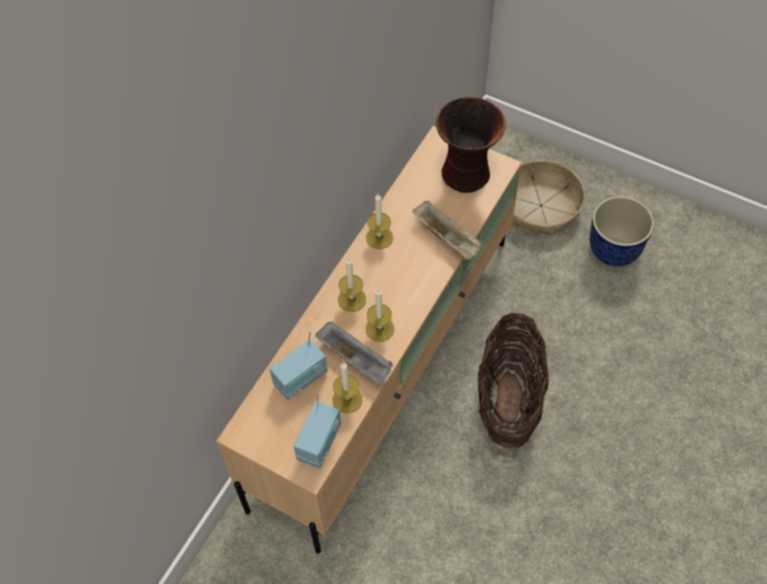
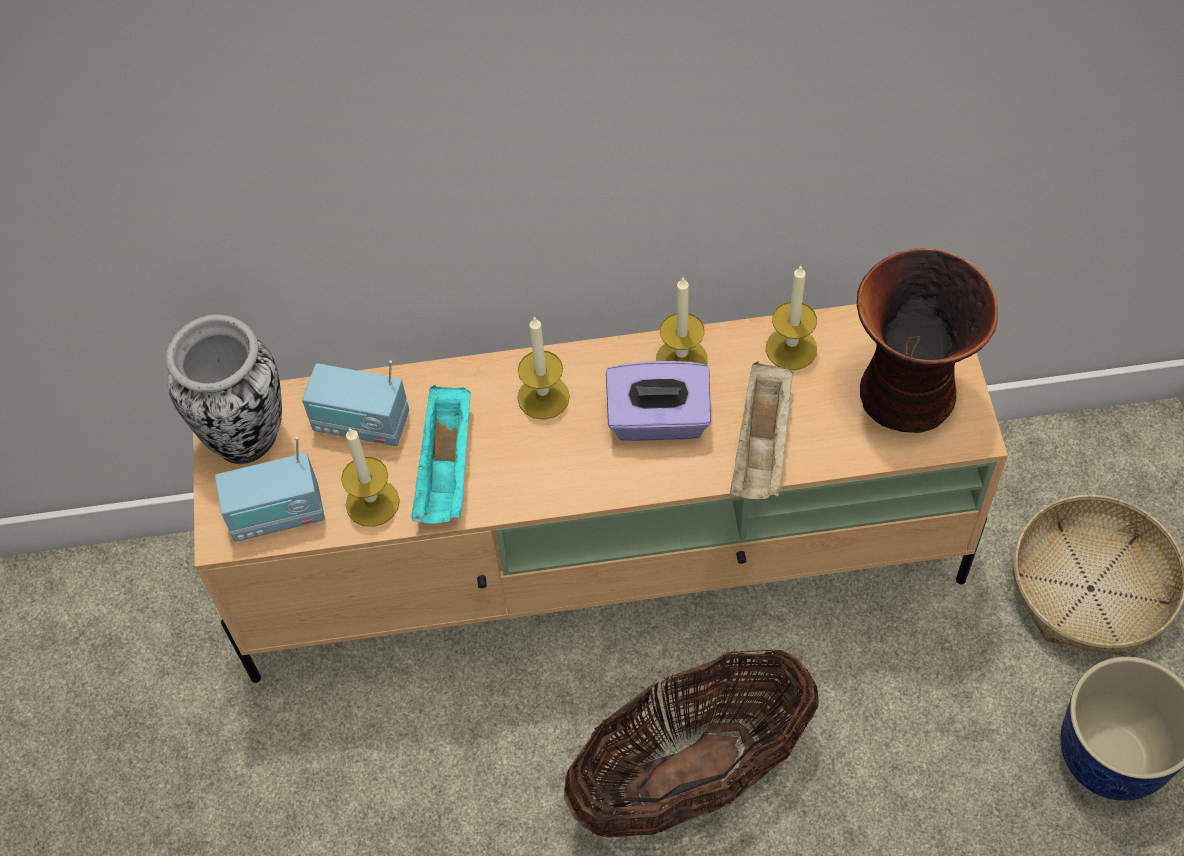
camera: 55 degrees right, 0 degrees up
grey tray [315,322,393,385] -> turquoise tray [411,385,471,524]
candle [366,289,394,342] -> candle moved to [766,265,817,370]
none -> vase [166,314,282,464]
none -> purple tissue box [606,361,711,441]

